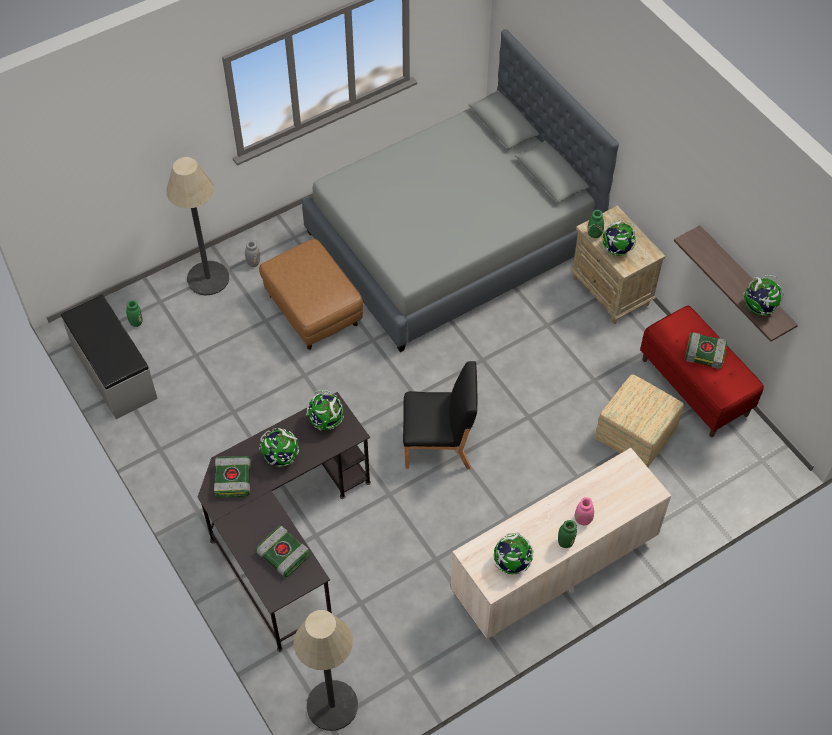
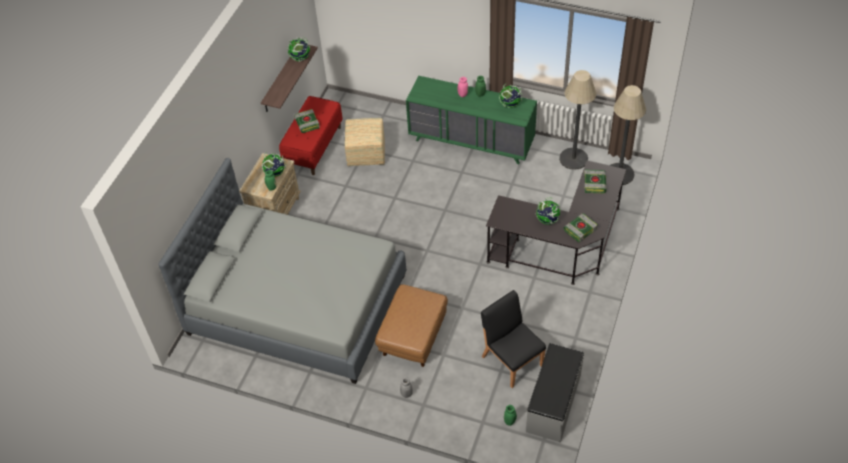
camera: 125 degrees left, 5 degrees down
floor lamp [166,157,229,296] -> floor lamp moved to [559,70,596,170]
globe [306,390,344,431] -> none
black chair [403,361,477,469] -> black chair moved to [481,290,546,388]
beige dresser [451,448,671,639] -> green dresser [406,76,537,164]

